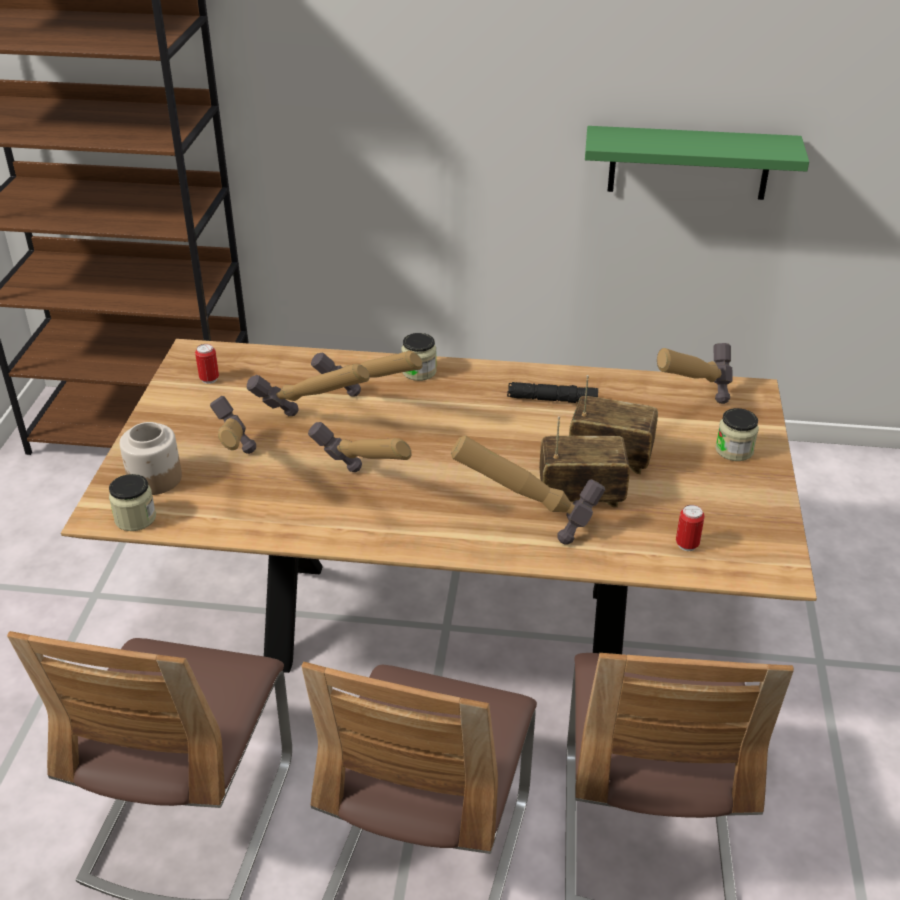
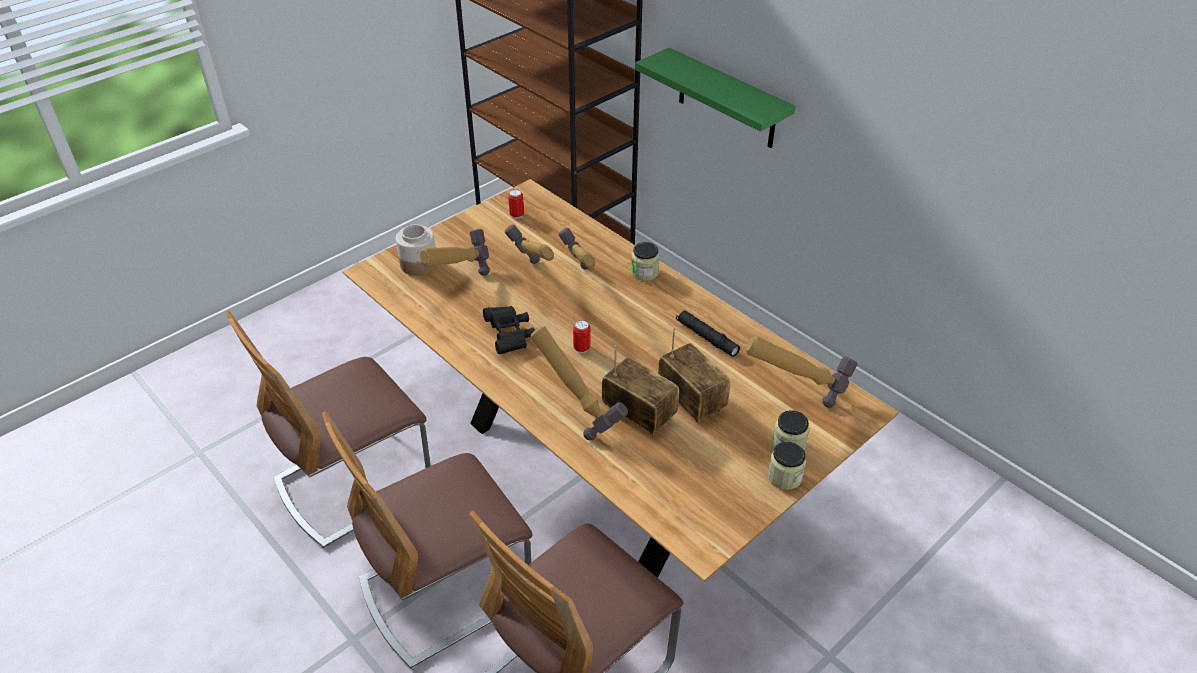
camera: 40 degrees right, 5 degrees up
jar [109,474,156,531] -> jar moved to [768,442,806,490]
hammer [308,422,412,472] -> black binoculars [483,306,535,354]
green shelf [585,126,809,200] -> green shelf moved to [635,48,796,148]
can [676,505,705,551] -> can moved to [573,320,591,353]

